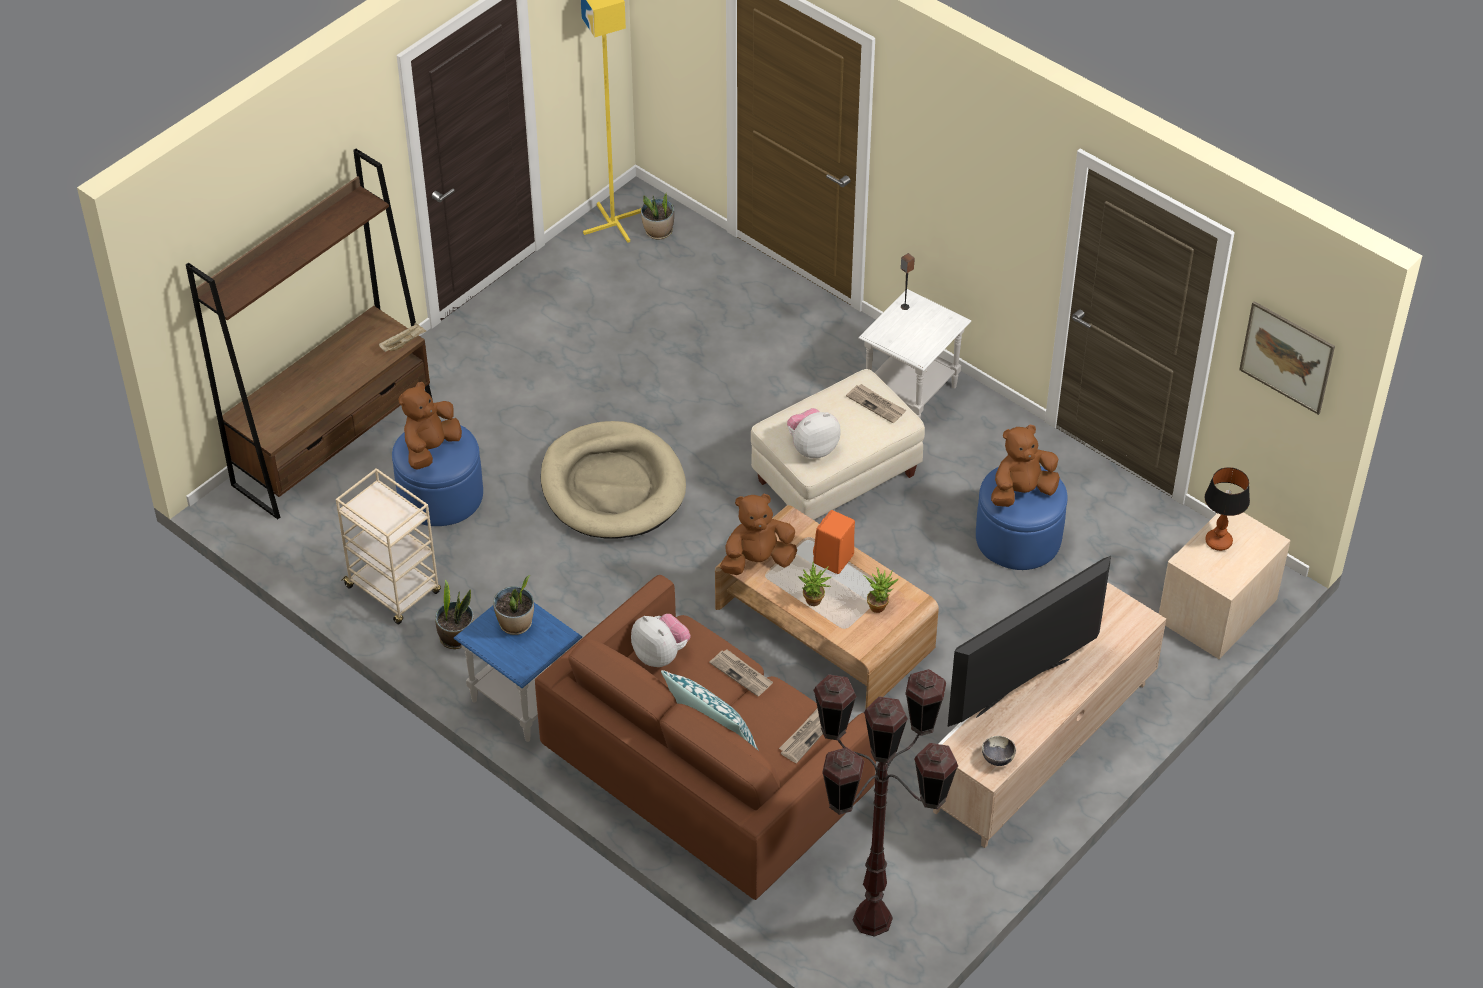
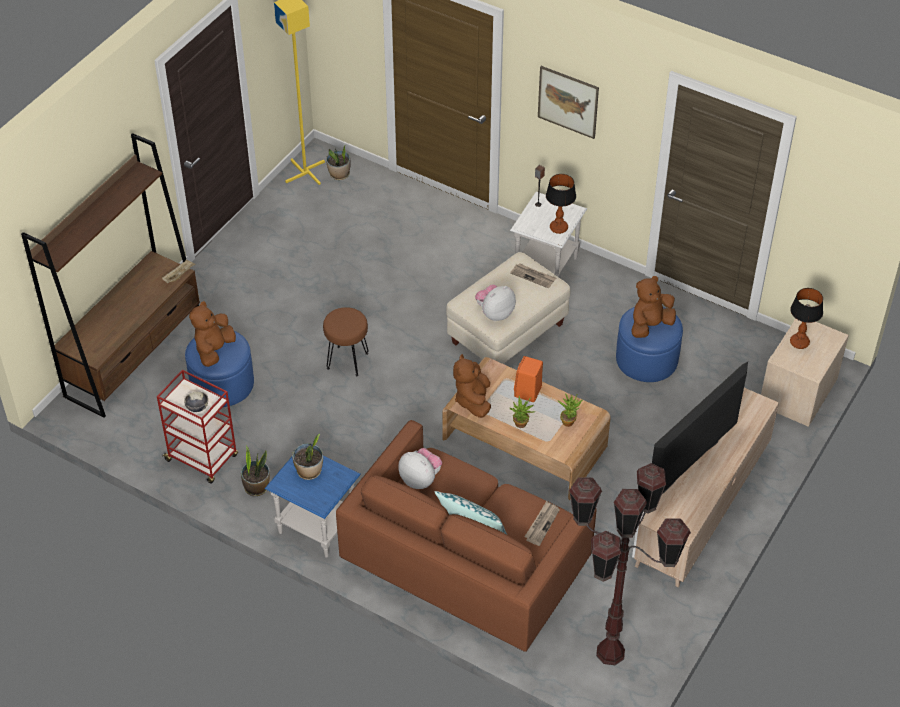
camera: 10 degrees left, 0 degrees up
beige cart [336,468,441,624] -> red cart [157,369,238,484]
beige dog bed [541,421,686,539] -> brown stool [323,307,369,376]
newspaper [709,649,773,696] -> none
brown plush toy [720,494,797,575] -> brown plush toy turned 60 degrees counterclockwise [453,354,491,418]
bowl [982,736,1016,766] -> bowl moved to [184,391,208,412]
picture [1239,301,1335,415] -> picture moved to [538,66,599,139]
none -> table lamp [546,174,576,234]

